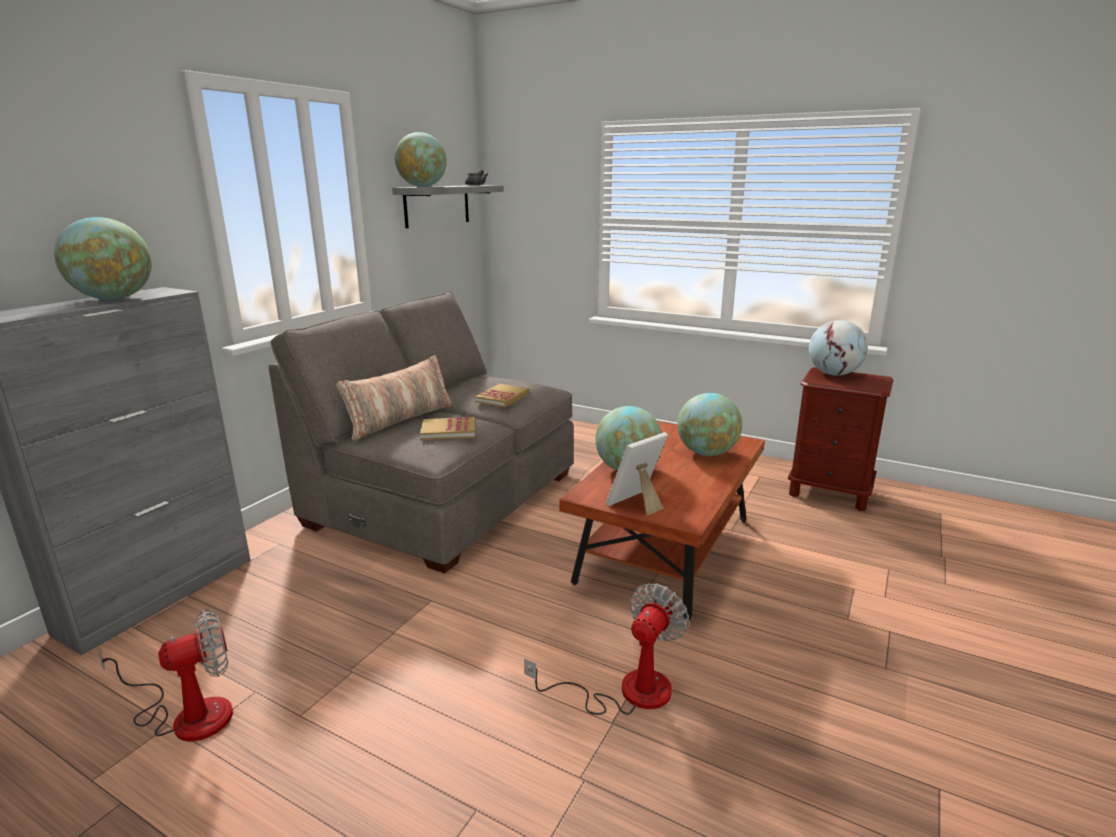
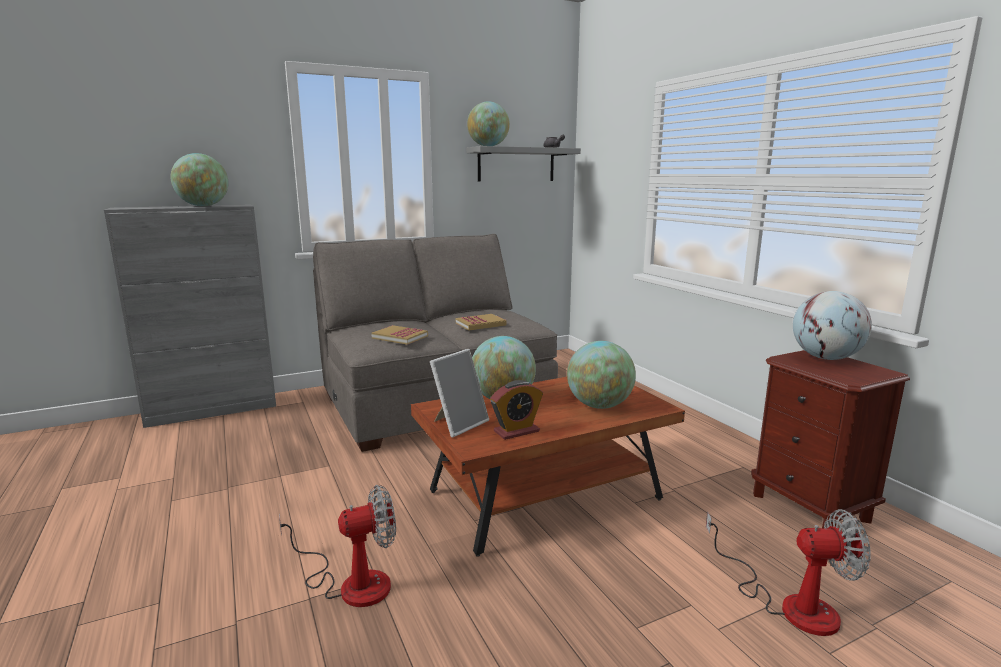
camera: 35 degrees right, 5 degrees down
fan [99,610,233,741] -> fan moved to [706,509,871,636]
pillow [337,355,453,440] -> none
picture frame [606,432,668,516] -> picture frame turned 135 degrees clockwise [430,349,489,437]
none -> alarm clock [490,380,543,440]

